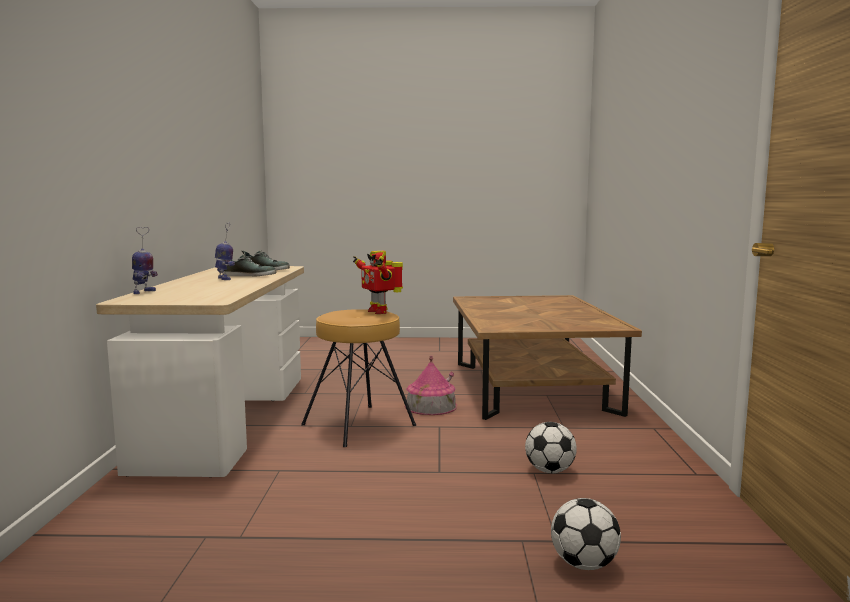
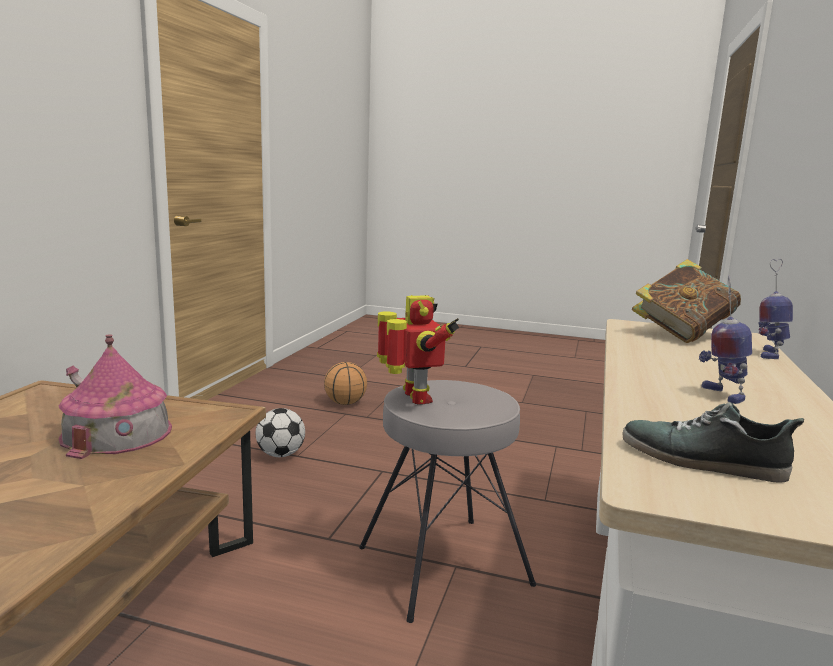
camera: 165 degrees left, 5 degrees up
shoe [223,254,277,277] -> none
brown stool [301,309,416,447] -> grey stool [359,380,536,623]
toy house [405,356,457,415] -> toy house moved to [59,334,172,459]
football [551,498,621,570] -> basketball [324,362,367,405]
none -> book [632,259,741,343]

